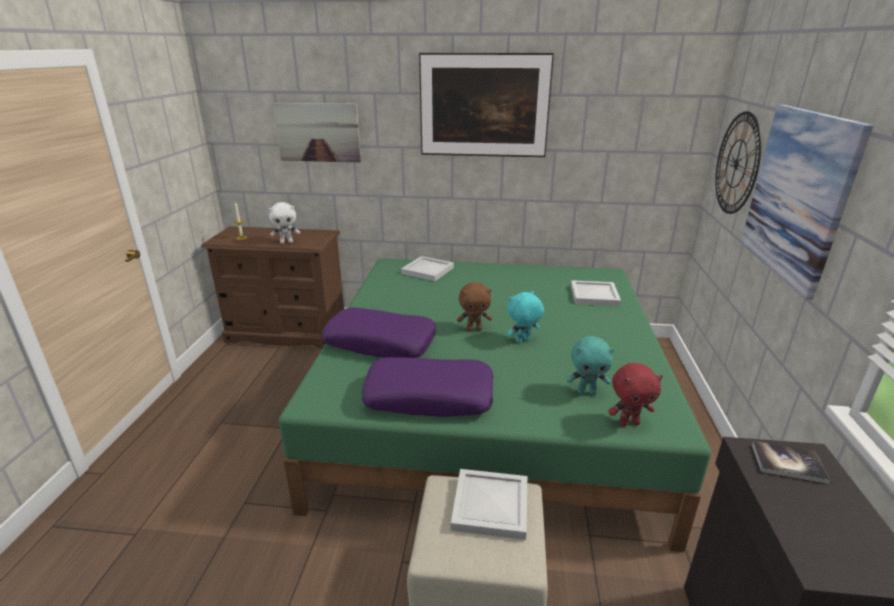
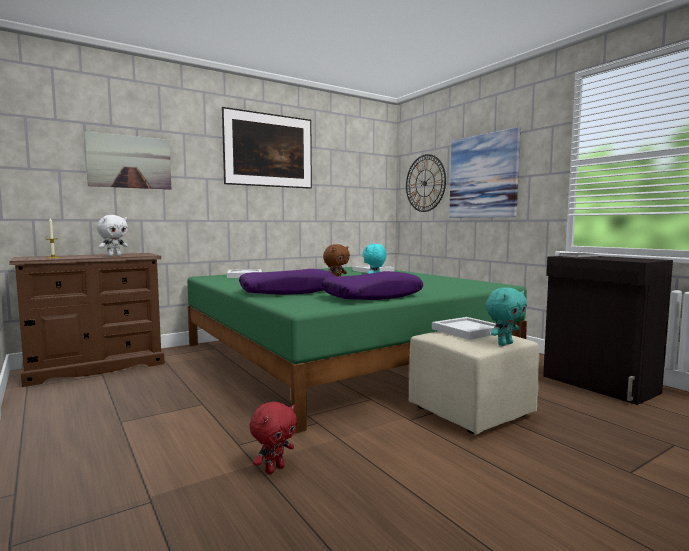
camera: 40 degrees left, 20 degrees down
turquoise plush toy [567,336,615,395] -> turquoise plush toy moved to [486,287,527,346]
red plush toy [608,363,663,426] -> red plush toy moved to [250,402,297,474]

